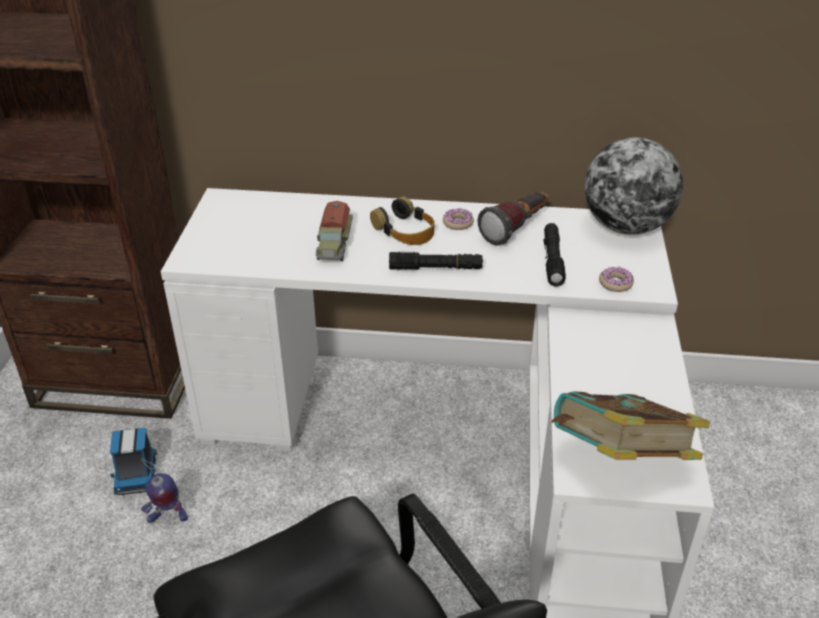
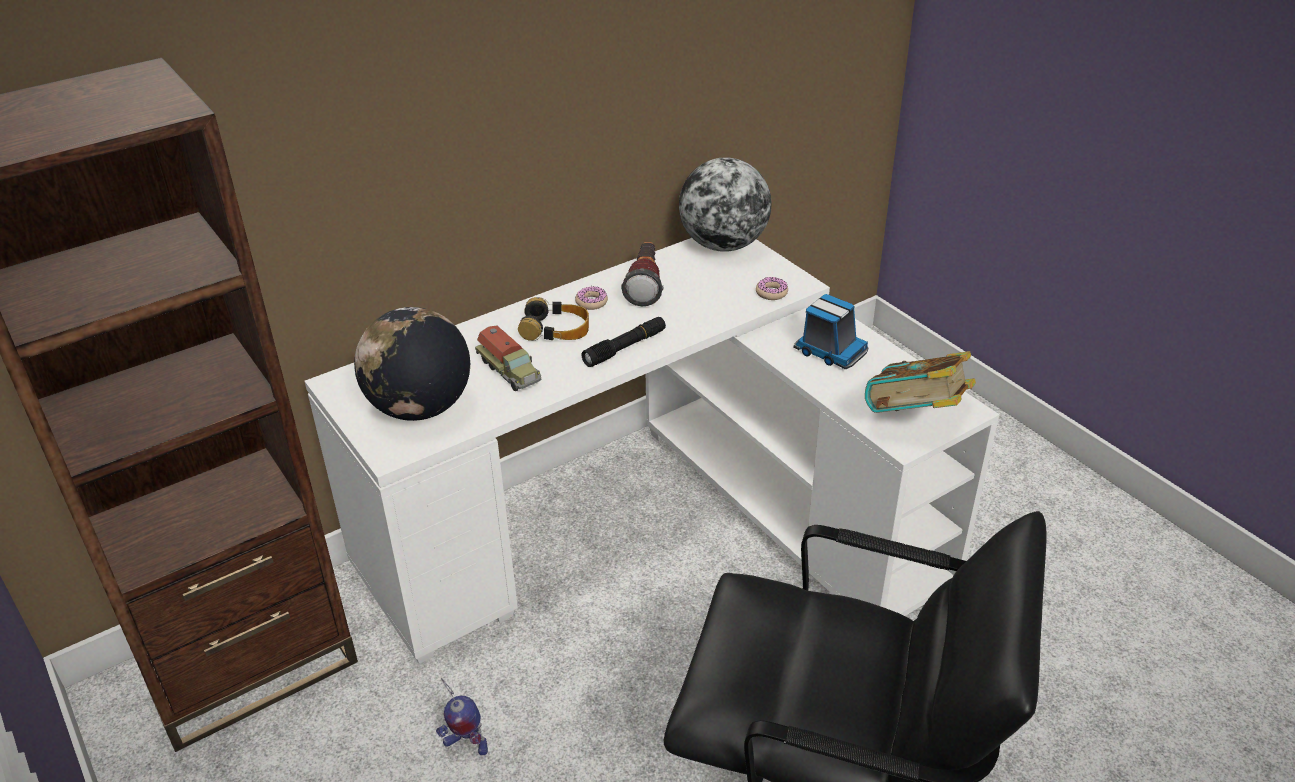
camera: 40 degrees left, 0 degrees up
toy truck [110,428,157,495] -> toy truck moved to [793,294,868,369]
toy robot [141,458,188,523] -> toy robot turned 60 degrees clockwise [436,678,488,755]
black flashlight [543,223,566,286] -> none
none -> globe [354,307,470,421]

